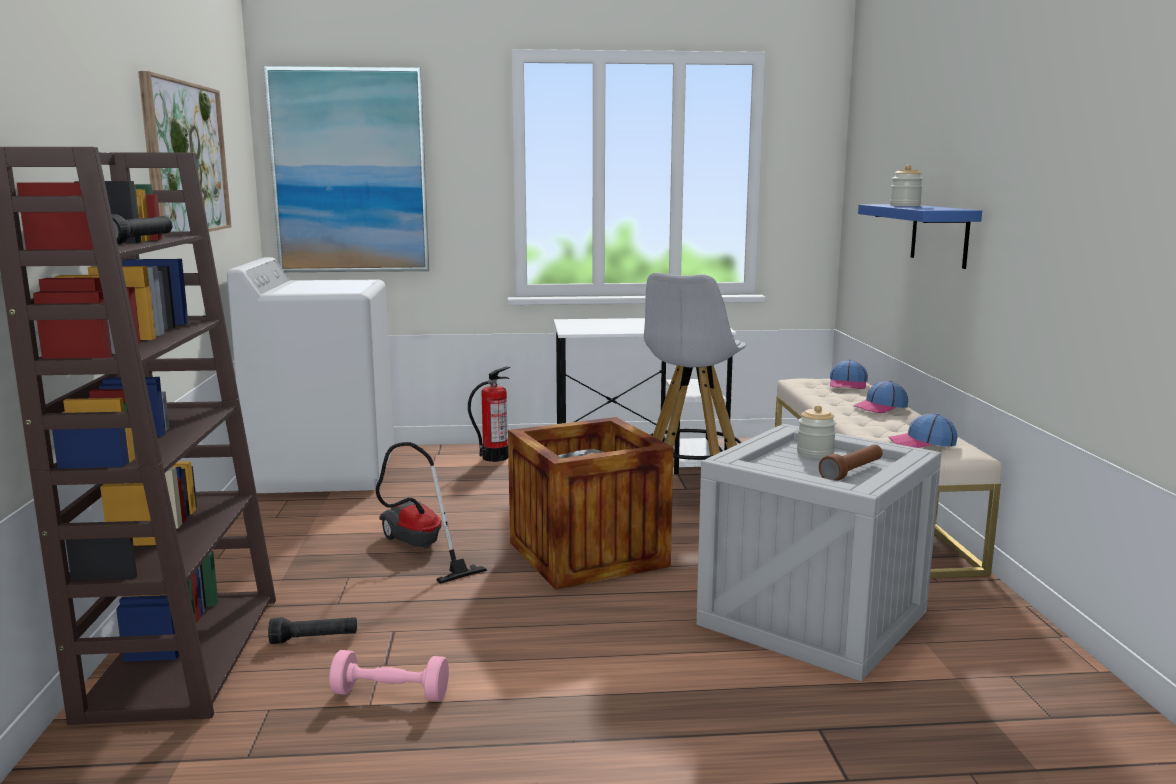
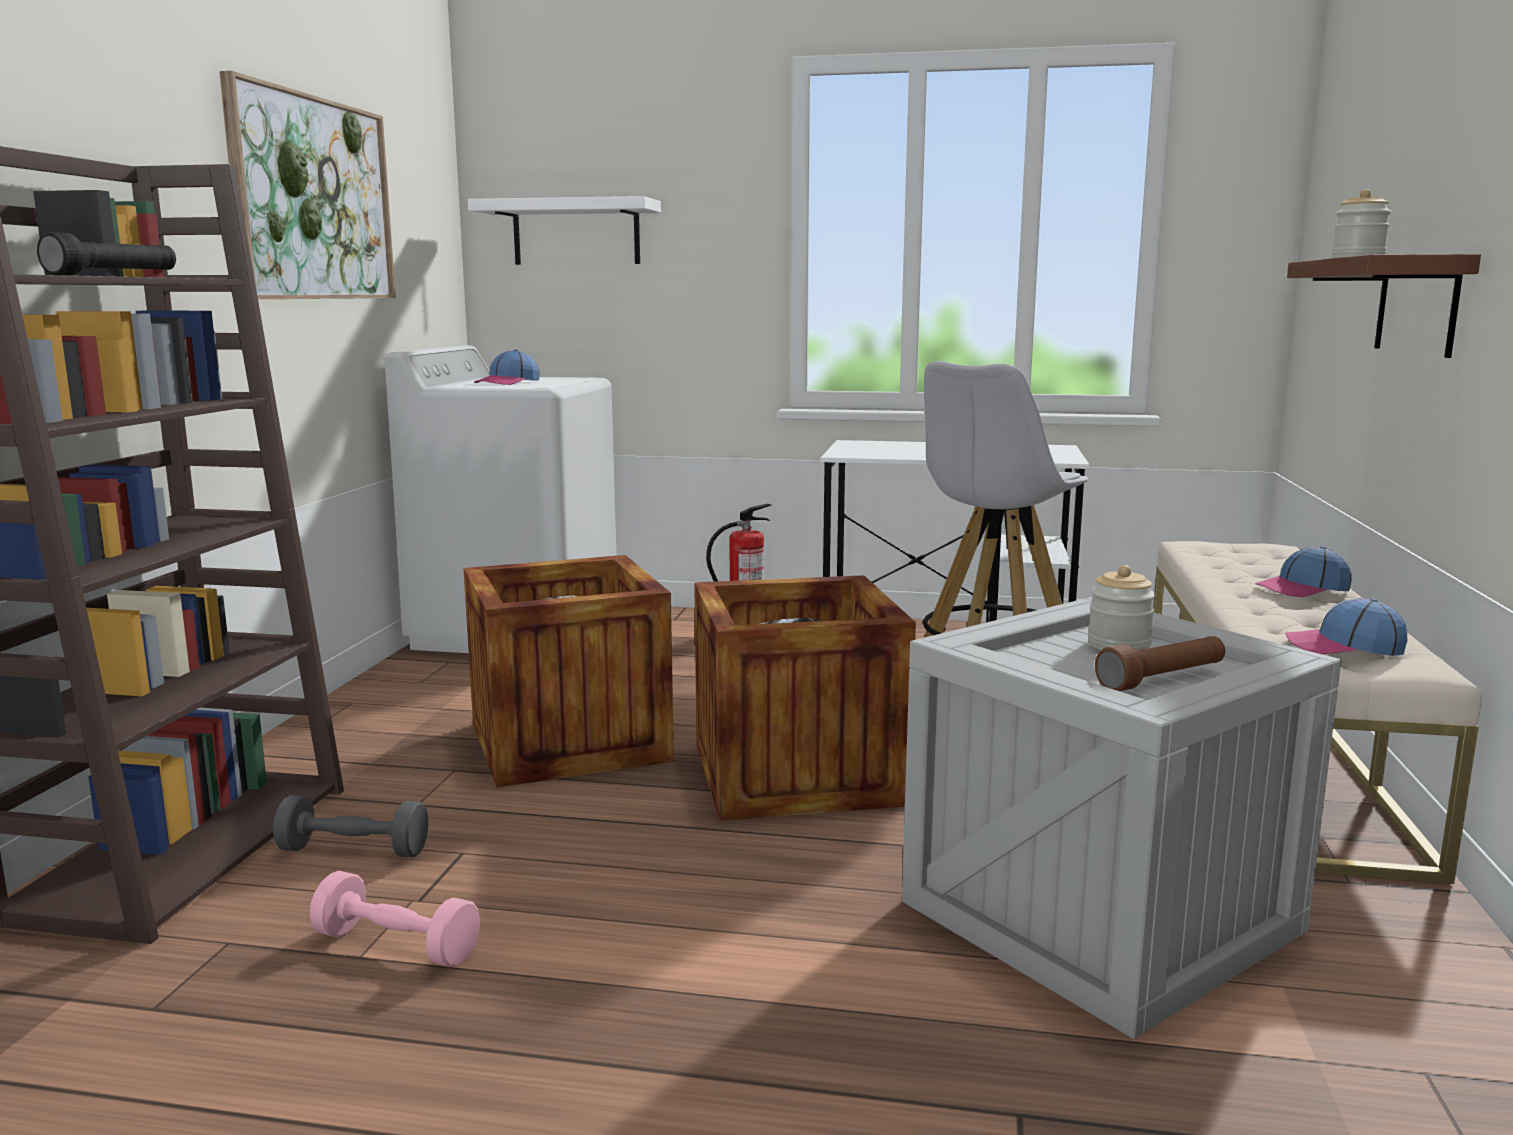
camera: 15 degrees right, 0 degrees up
picture [264,66,429,272] -> white shelf [468,196,661,265]
black flashlight [268,617,357,644] -> grey dumbbell [273,795,428,857]
vacuum cleaner [376,442,487,584] -> crate [464,555,674,788]
cap [830,359,868,389] -> cap moved to [474,349,539,385]
blue shelf [858,204,982,269] -> brown shelf [1287,254,1481,358]

